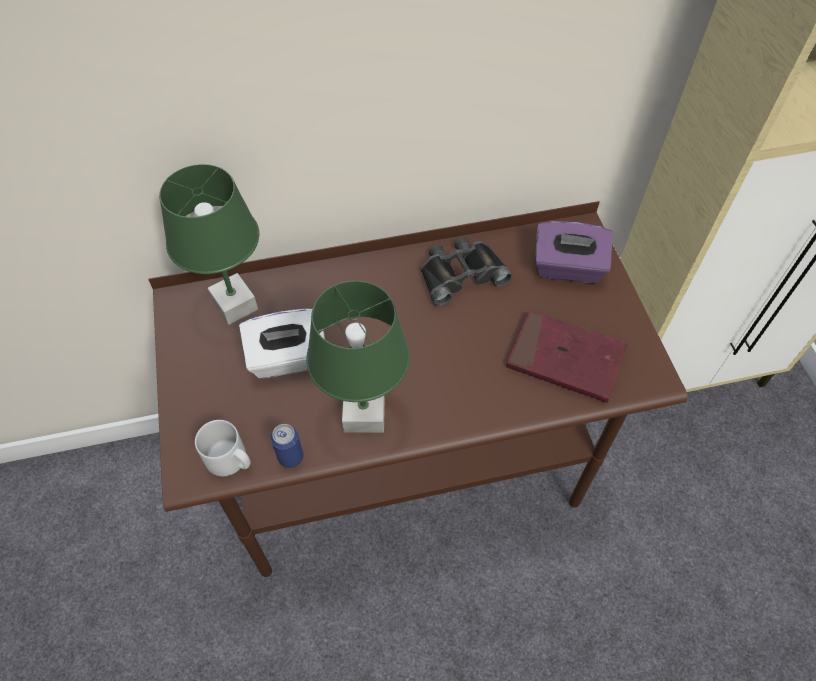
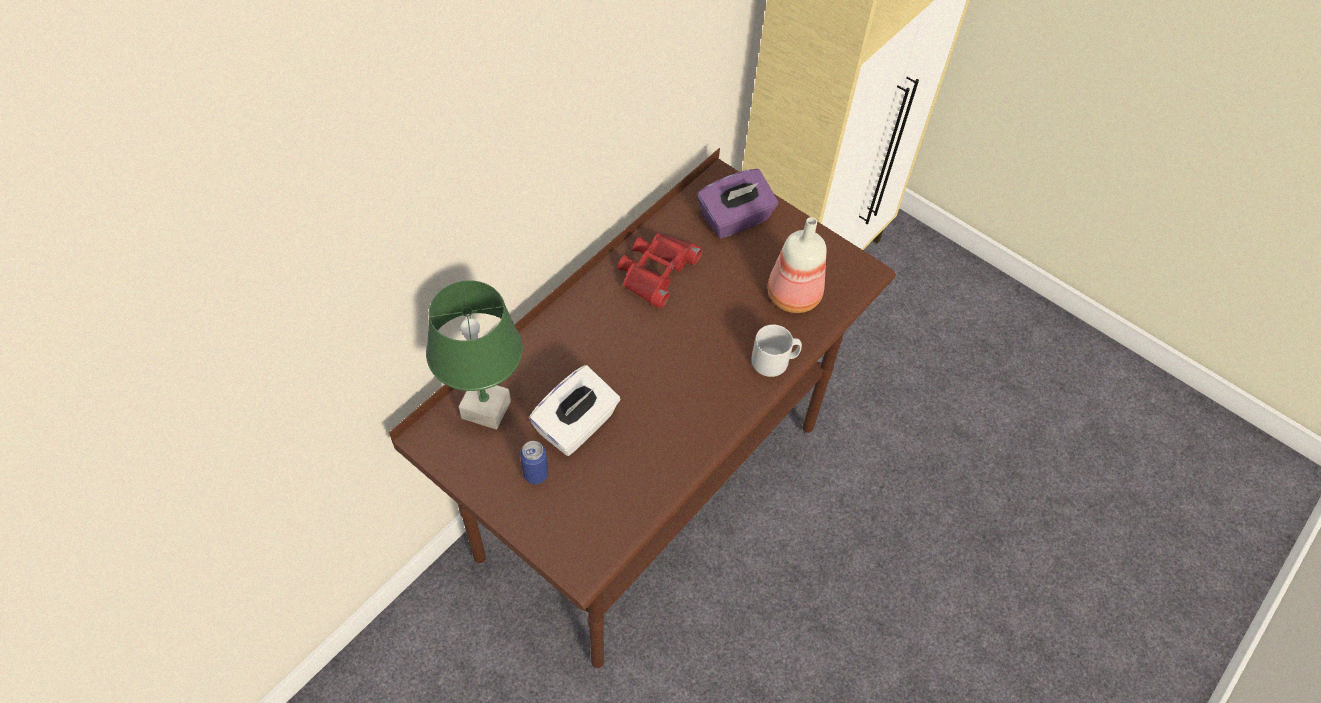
camera: 40 degrees left, 0 degrees up
grey mug [195,420,251,476] -> grey mug moved to [751,325,802,377]
can [271,424,303,468] -> can moved to [520,441,548,484]
green table lamp [306,281,410,433] -> none
black binoculars [420,237,512,306] -> red binoculars [618,233,703,309]
red book [506,311,628,403] -> bottle [767,217,827,313]

